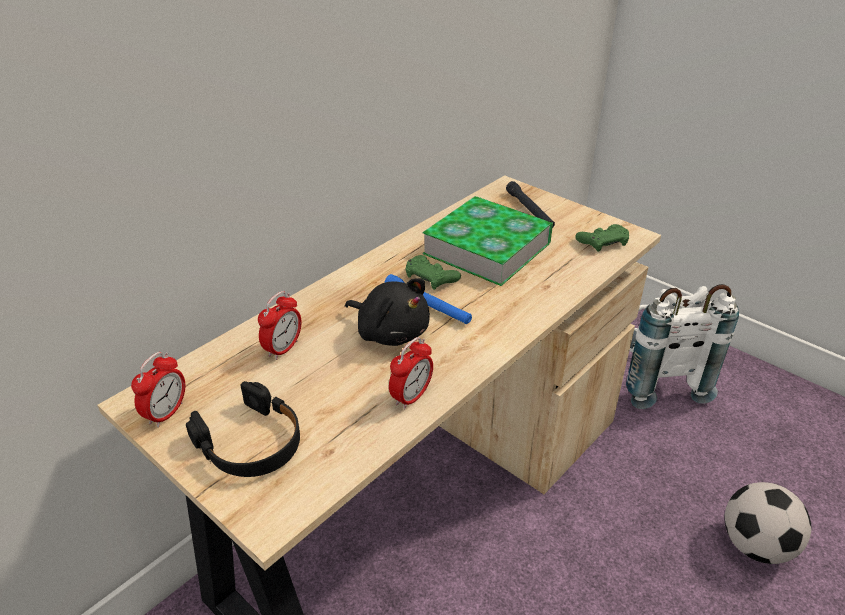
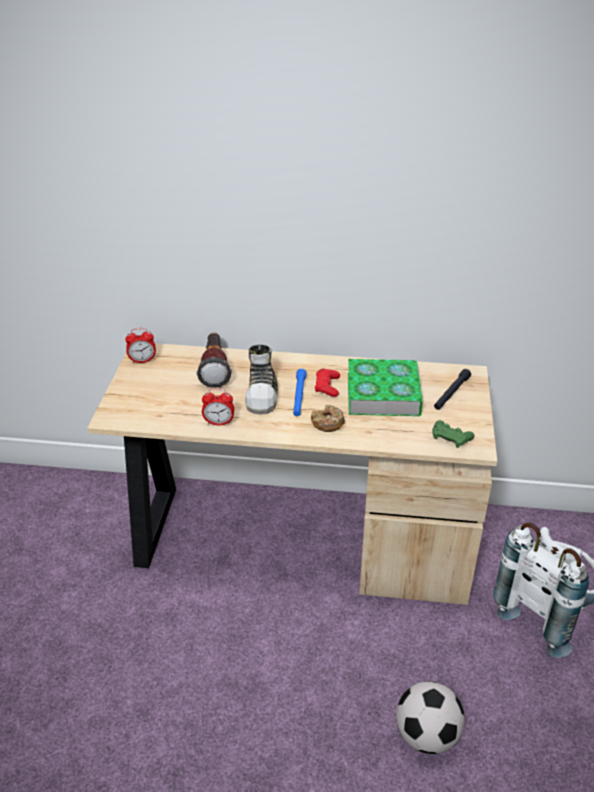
camera: 55 degrees right, 0 degrees up
black headphones [186,381,300,477] -> none
alarm clock [258,291,302,360] -> flashlight [197,333,232,388]
black plush toy [345,279,430,346] -> shoe [245,344,278,414]
green game controller [405,255,461,290] -> red game controller [315,369,340,397]
none -> donut [311,405,345,432]

